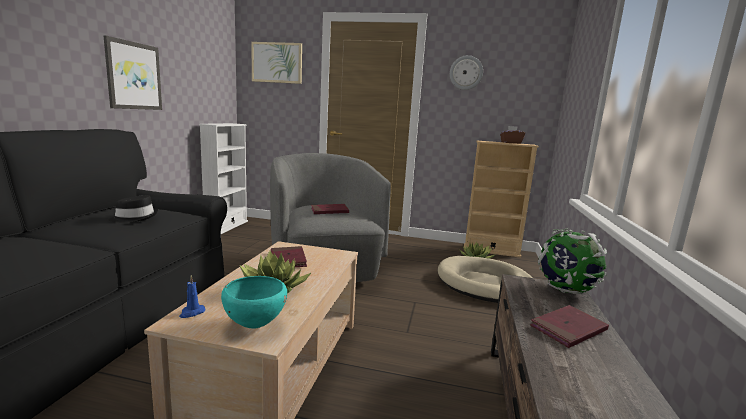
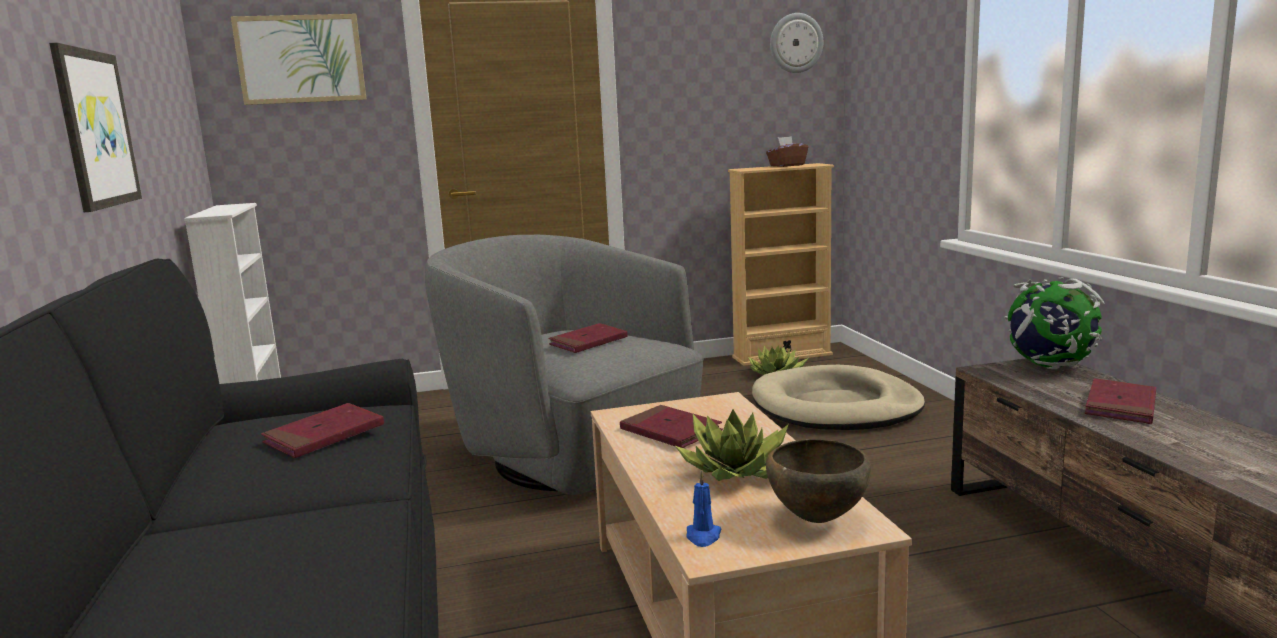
camera: 25 degrees left, 0 degrees up
black hat [109,195,158,223] -> red book [261,403,384,458]
turquoise bowl [221,276,287,328] -> brown bowl [766,439,871,523]
wall clock [450,55,483,90] -> wall clock moved to [770,13,823,73]

